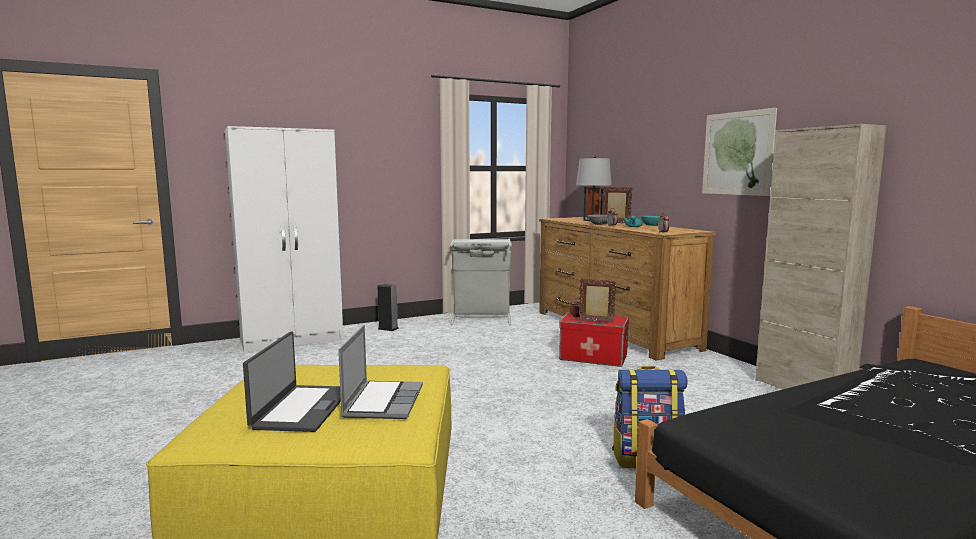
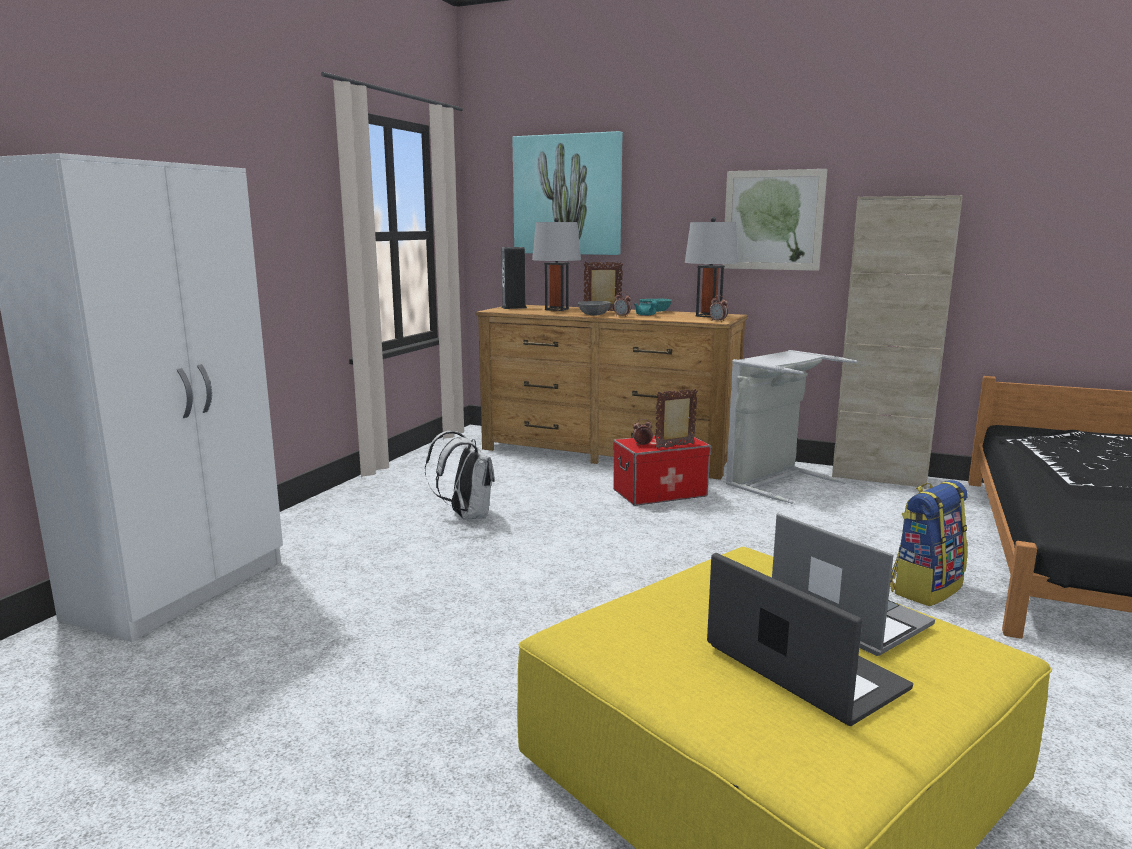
camera: 40 degrees left, 5 degrees up
speaker [378,284,399,331] -> speaker moved to [501,247,527,309]
grey laundry basket [450,239,512,325] -> grey laundry basket moved to [726,350,857,504]
none -> white backpack [425,431,495,520]
none -> picture [512,131,623,255]
none -> grey table lamp [685,217,738,318]

